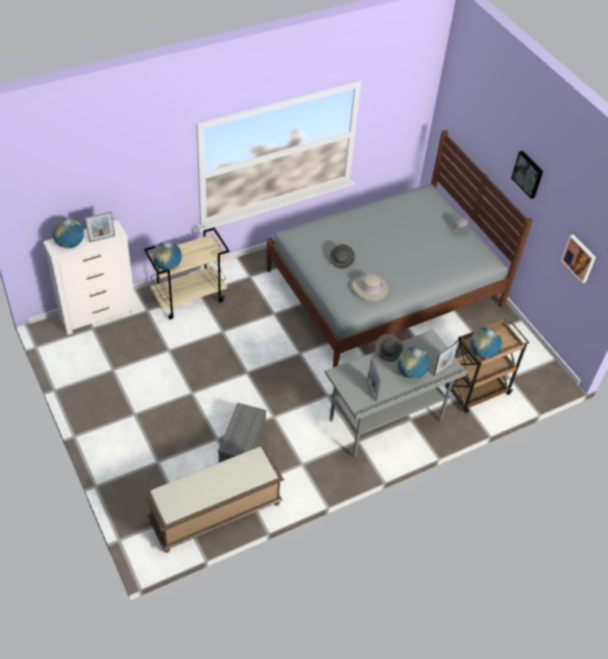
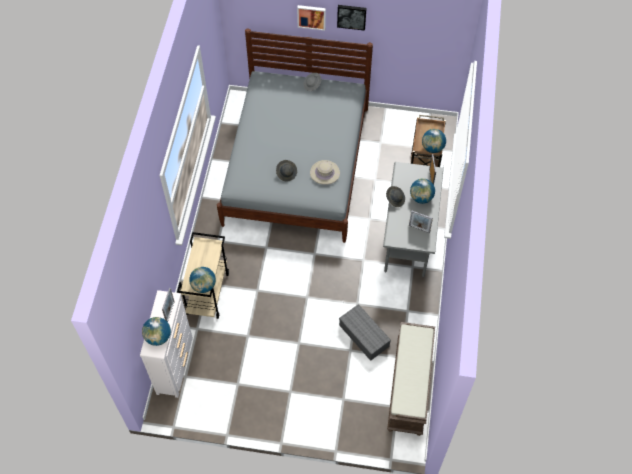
camera: 50 degrees left, 10 degrees up
picture [560,234,596,283] -> picture moved to [297,5,326,31]

